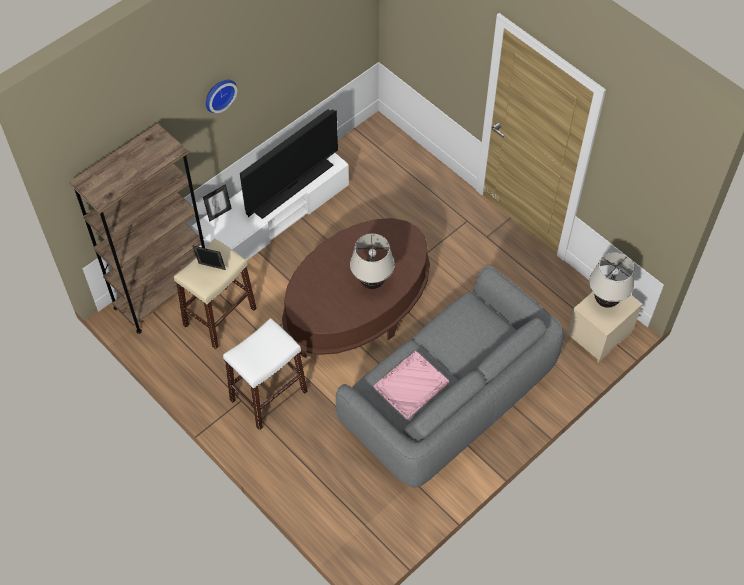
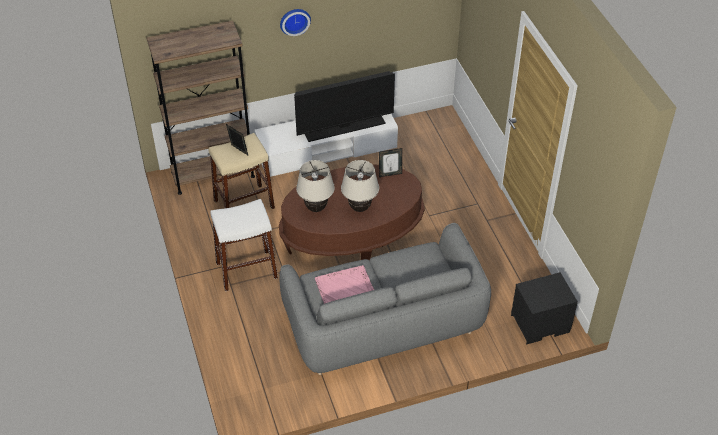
camera: 25 degrees right, 10 degrees down
picture frame [203,184,232,222] -> picture frame moved to [379,148,402,177]
beige nightstand [567,277,642,363] -> black nightstand [511,272,578,344]
beige table lamp [589,252,634,308] -> beige table lamp moved to [296,160,335,212]

